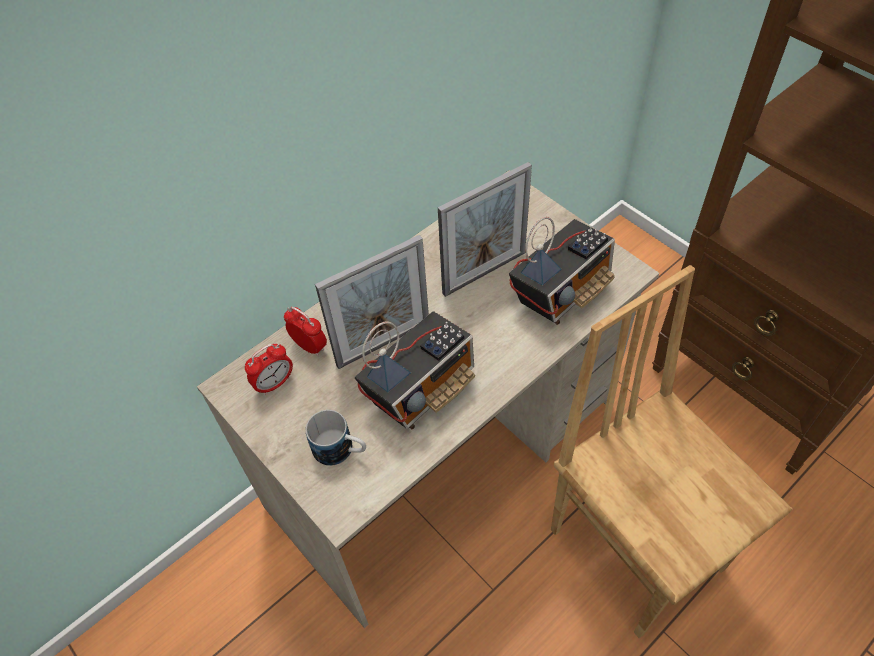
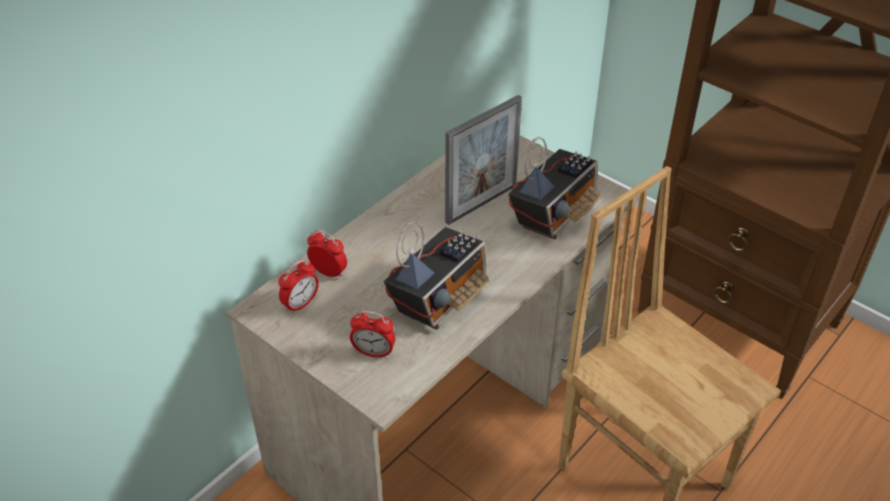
camera: 10 degrees left, 10 degrees down
mug [306,410,366,466] -> alarm clock [350,311,395,359]
picture frame [315,235,429,369] -> none

